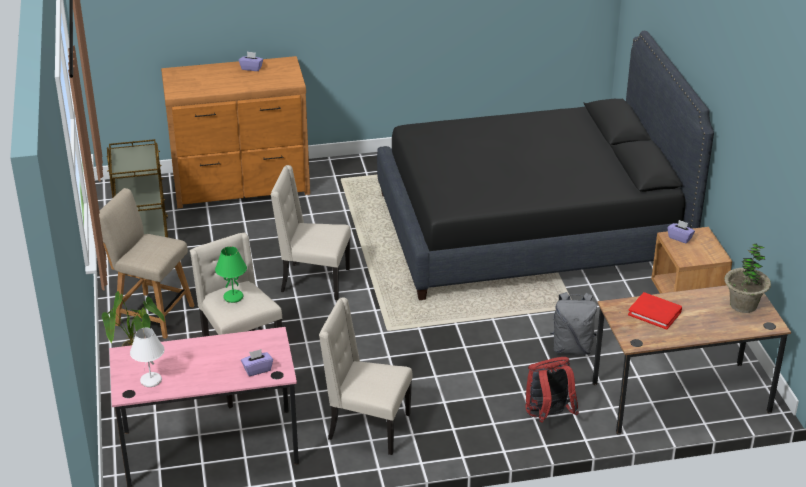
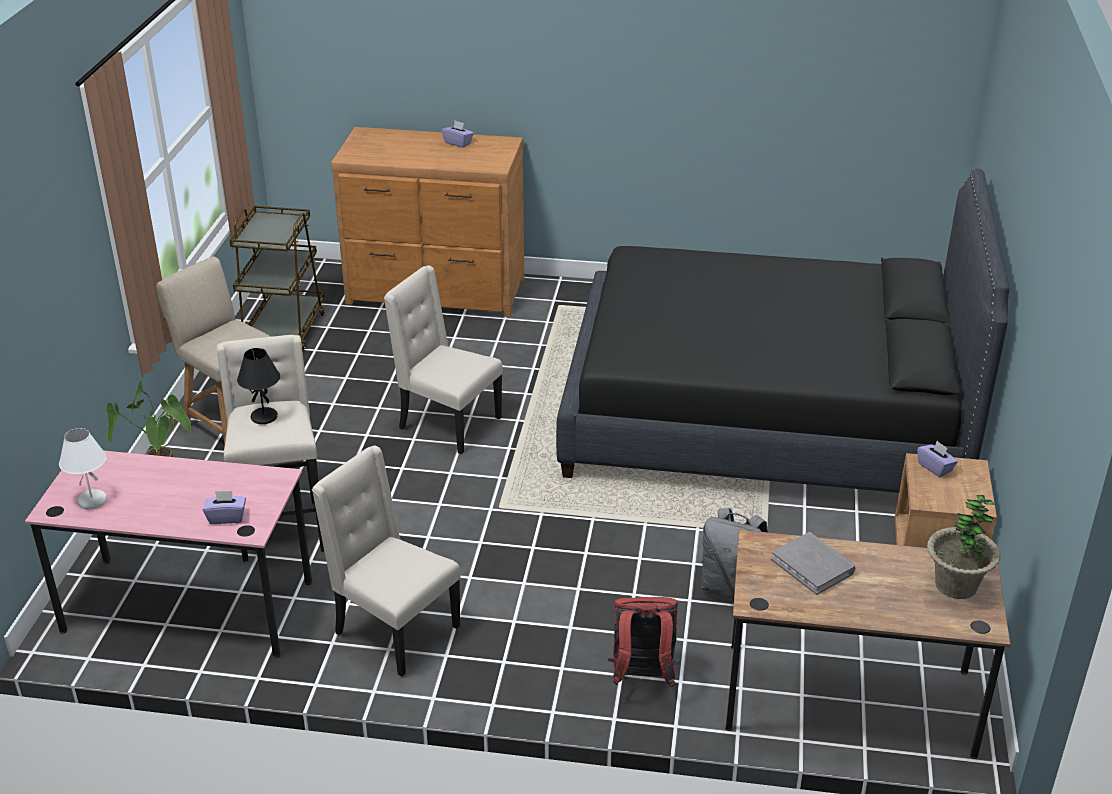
camera: 20 degrees right, 0 degrees up
green table lamp [215,246,247,303] -> black table lamp [237,348,280,424]
red book [628,292,682,330] -> grey book [771,532,855,595]

